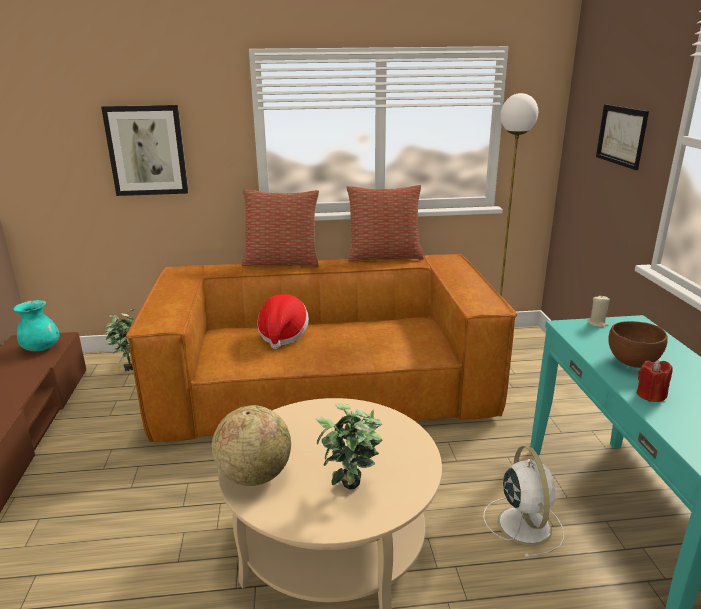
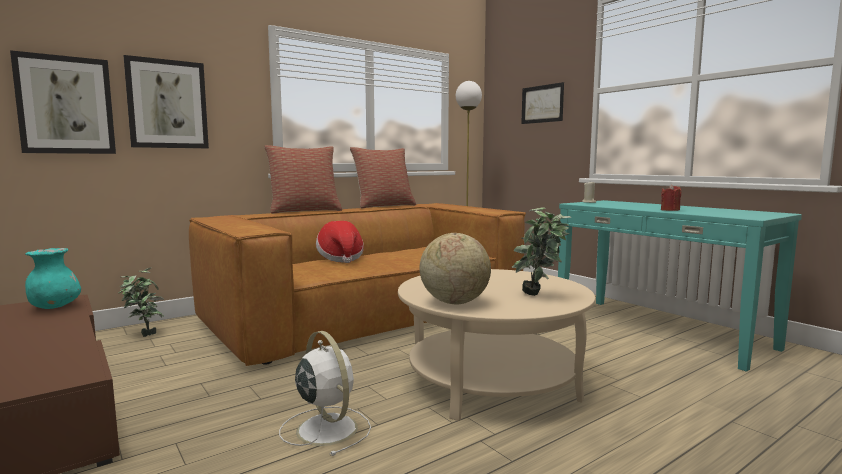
camera: 30 degrees left, 15 degrees down
white fan [484,446,564,558] -> white fan moved to [279,331,371,456]
brown bowl [609,321,668,368] -> none
none -> picture [10,50,116,154]

